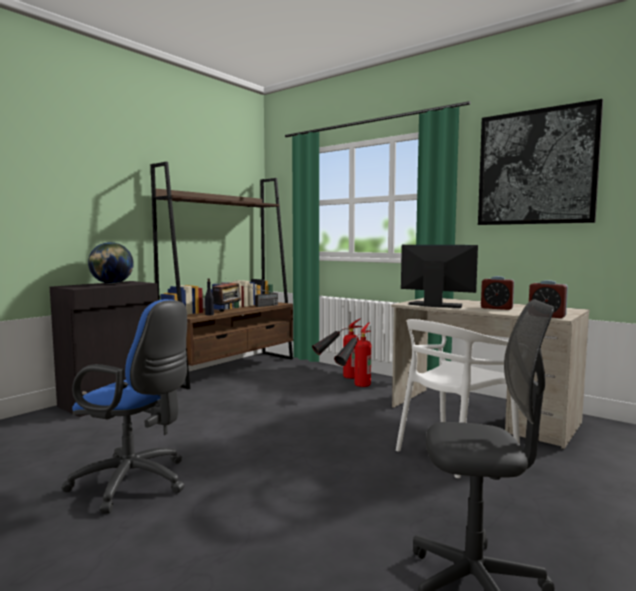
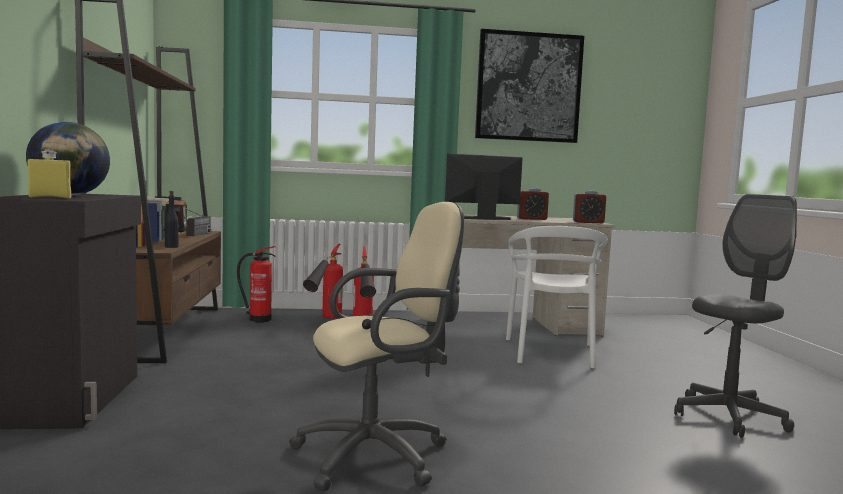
camera: 45 degrees left, 0 degrees up
blue office chair [61,299,187,514] -> beige office chair [289,202,464,491]
none -> yellow bottle [27,149,71,198]
none -> fire extinguisher [237,246,276,323]

